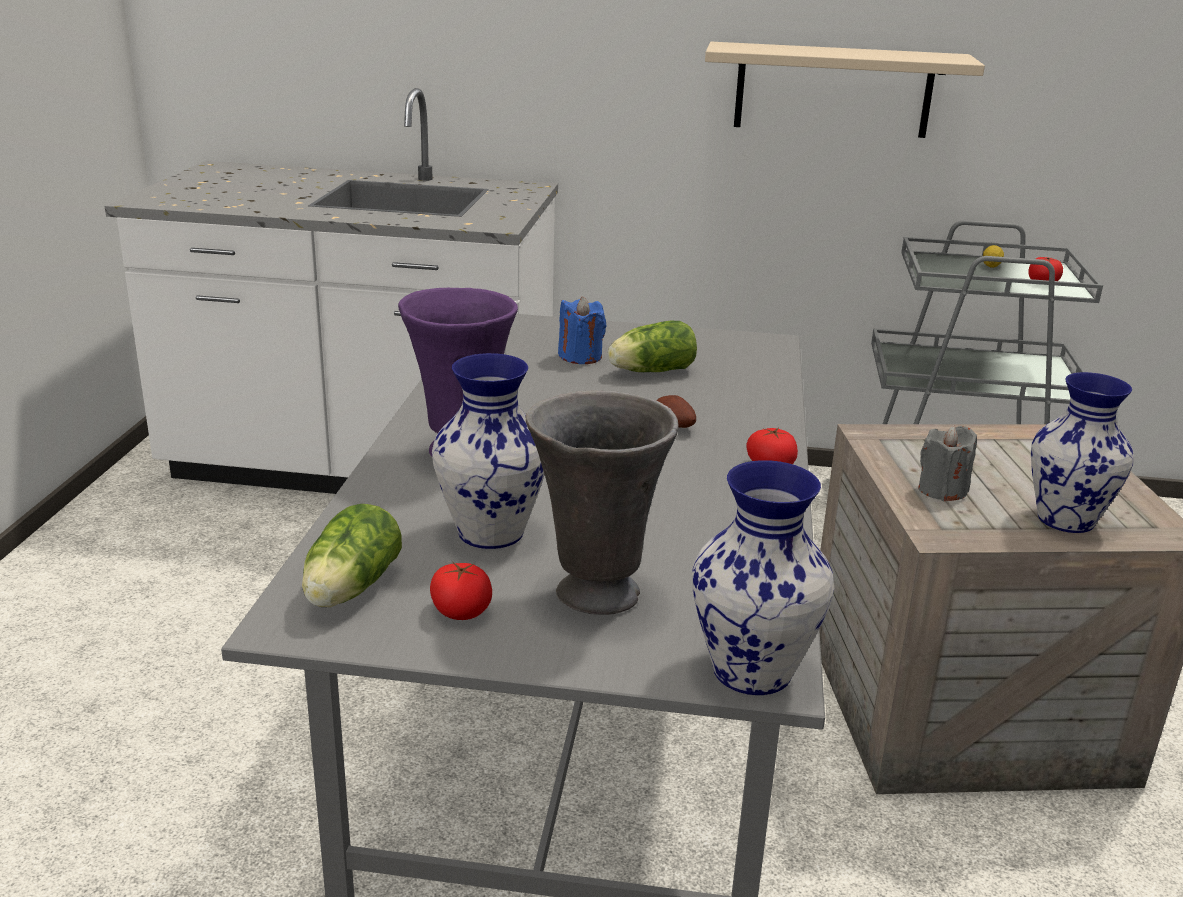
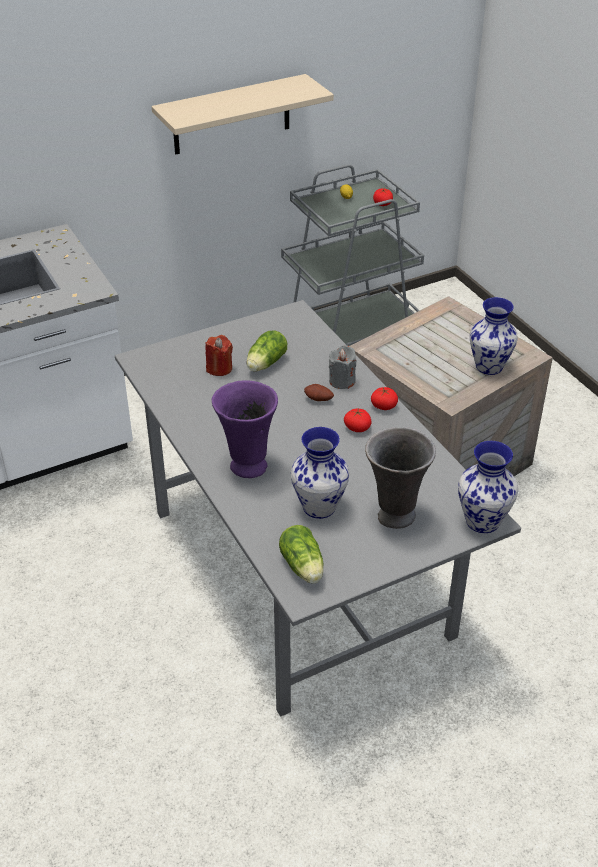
camera: 35 degrees left, 15 degrees up
tomato [430,562,492,620] -> tomato moved to [344,408,371,432]
blue candle [558,297,606,364] -> red candle [206,335,233,376]
grey candle [919,425,977,501] -> grey candle moved to [329,345,356,389]

